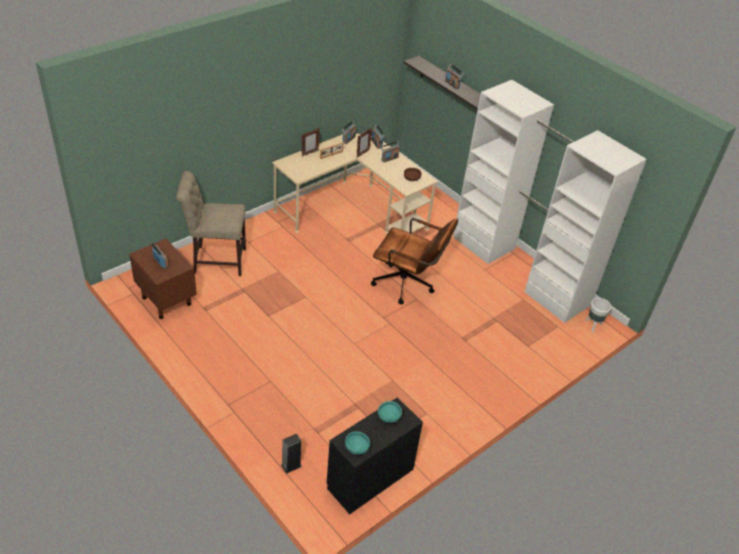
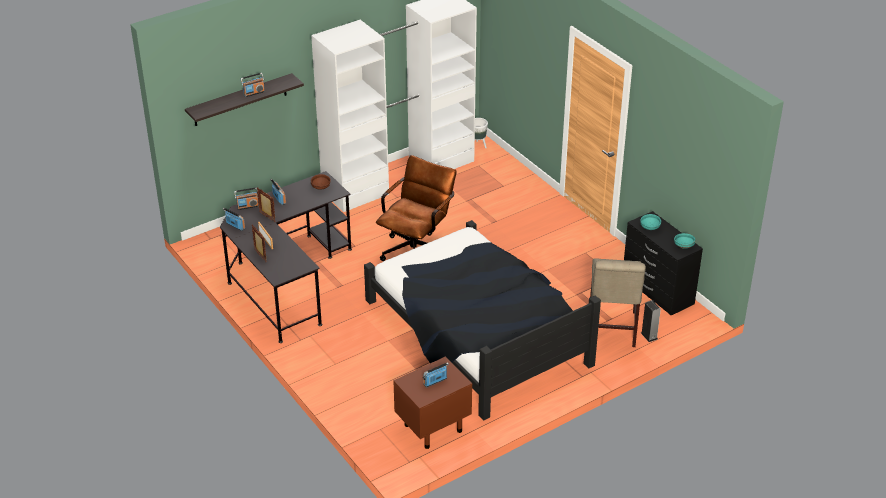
camera: 80 degrees left, 5 degrees down
beige chair [176,171,246,276] -> beige chair moved to [590,259,646,347]
beige desk [272,134,438,234] -> black desk [220,171,352,343]
none -> black bed [364,220,601,420]

